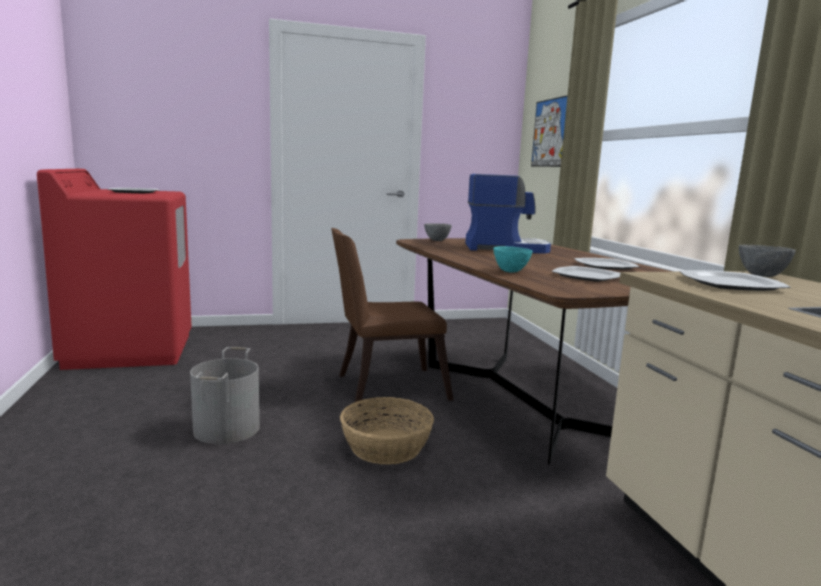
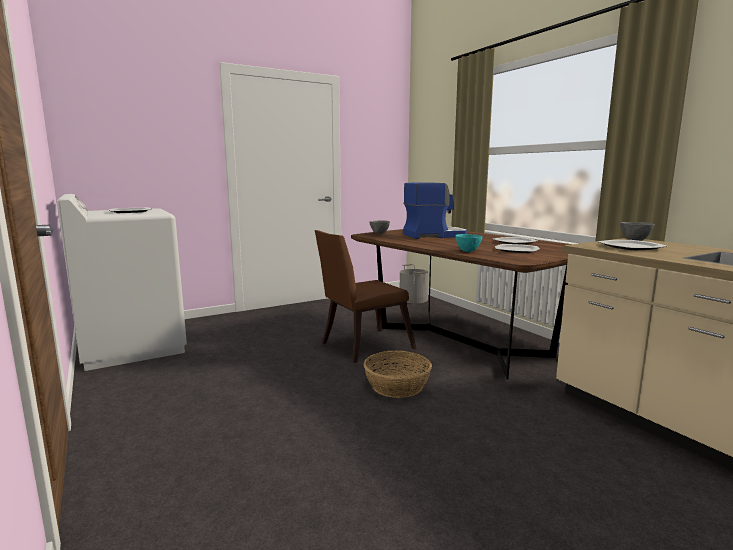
camera: 15 degrees left, 0 degrees up
red washing machine [37,169,192,370] -> white washing machine [57,194,187,371]
grey bucket [190,347,260,444] -> grey bucket moved to [400,264,429,303]
picture [531,96,567,167] -> none

